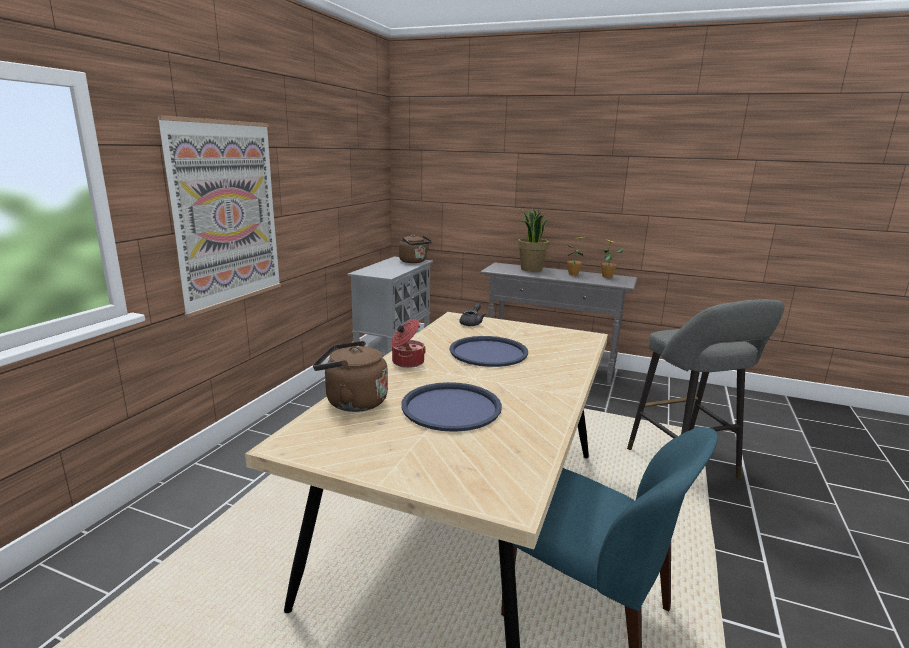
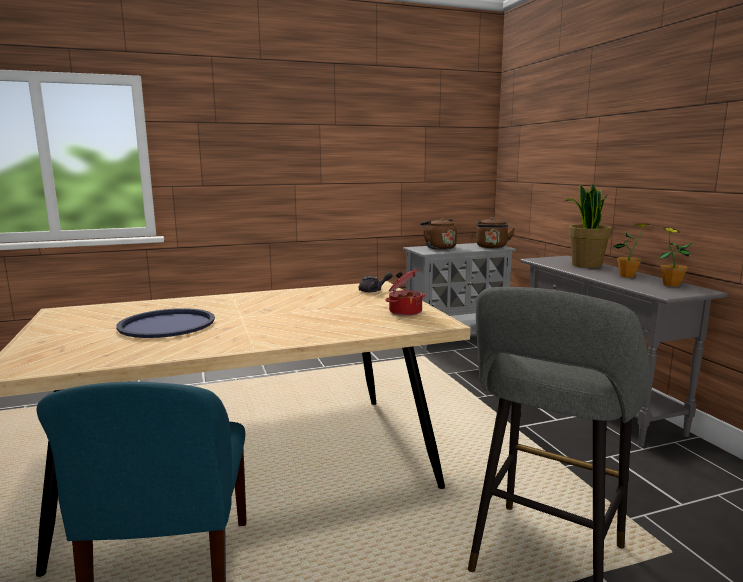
camera: 50 degrees right, 5 degrees down
picture [157,115,281,318] -> none
brown kettle [313,341,388,412] -> brown kettle moved to [420,218,457,250]
cooking pot [392,319,426,368] -> cooking pot moved to [385,269,425,316]
blue tray [449,336,528,367] -> none

